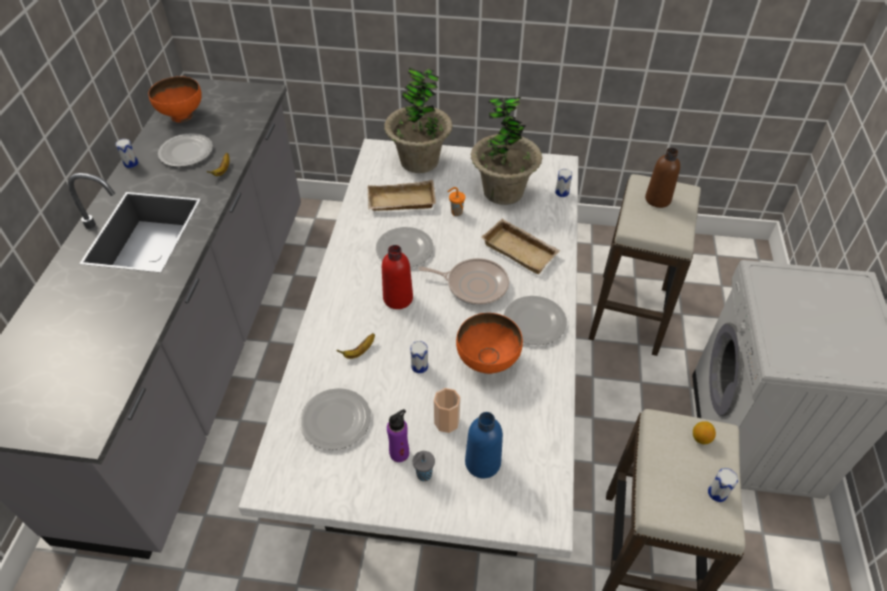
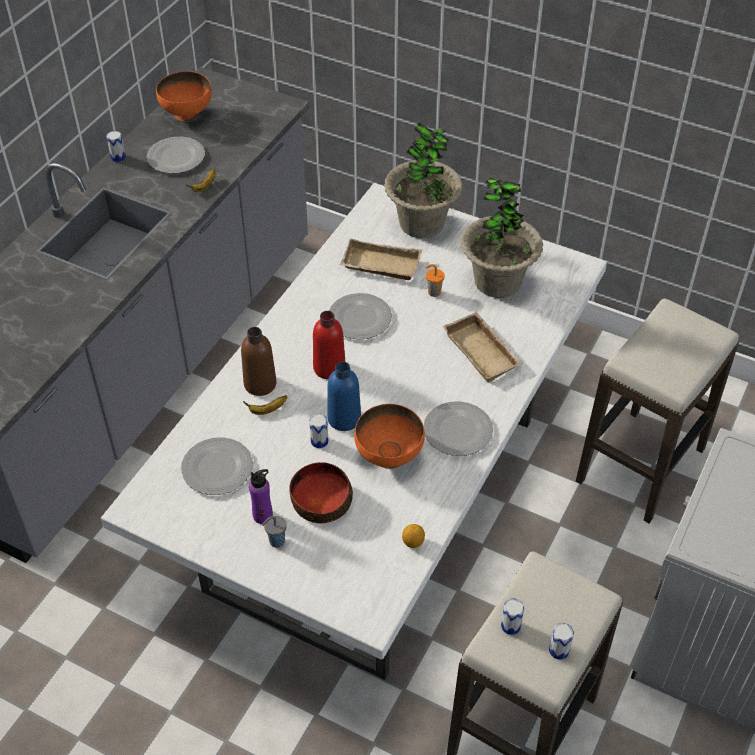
camera: 20 degrees right, 0 degrees up
frying pan [418,258,509,306] -> none
cup [434,388,460,433] -> bowl [289,462,353,523]
blue bottle [465,412,503,478] -> blue bottle moved to [327,362,361,431]
can [555,169,572,197] -> can moved to [501,598,524,635]
brown bottle [645,148,680,208] -> brown bottle moved to [241,327,277,396]
lemon [693,421,716,444] -> lemon moved to [402,524,425,548]

